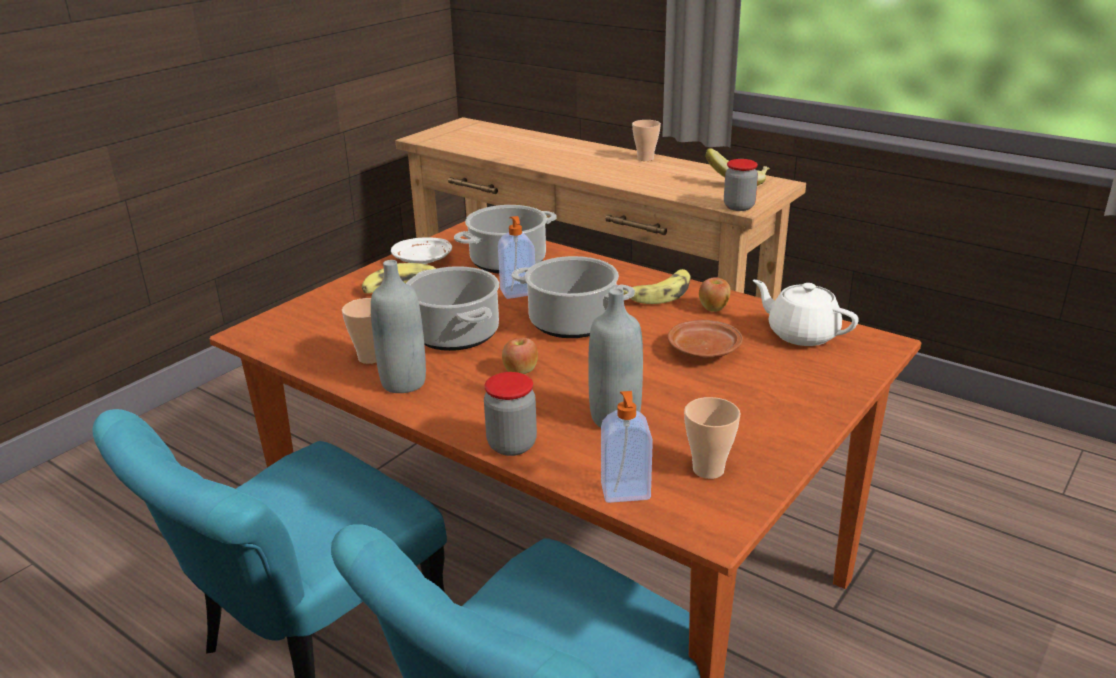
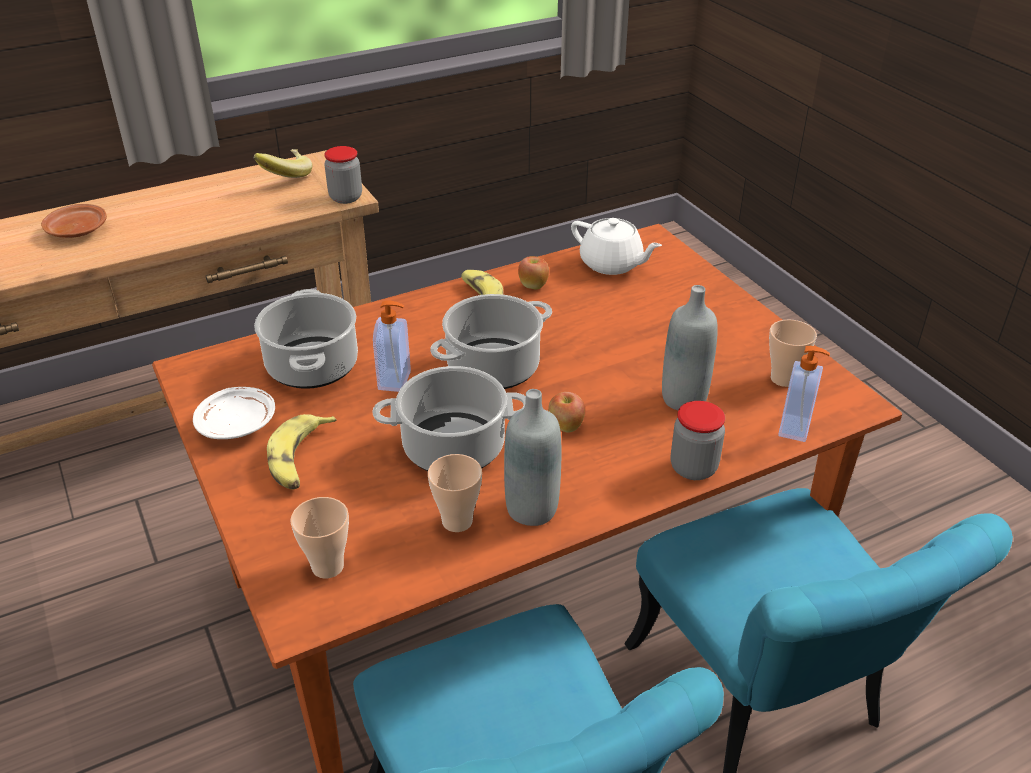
camera: 65 degrees left, 10 degrees up
cup [632,120,661,161] -> cup moved to [290,497,349,579]
brown plate [668,320,743,358] -> brown plate moved to [41,204,107,238]
white teapot [753,280,859,346] -> white teapot turned 120 degrees counterclockwise [571,218,662,275]

